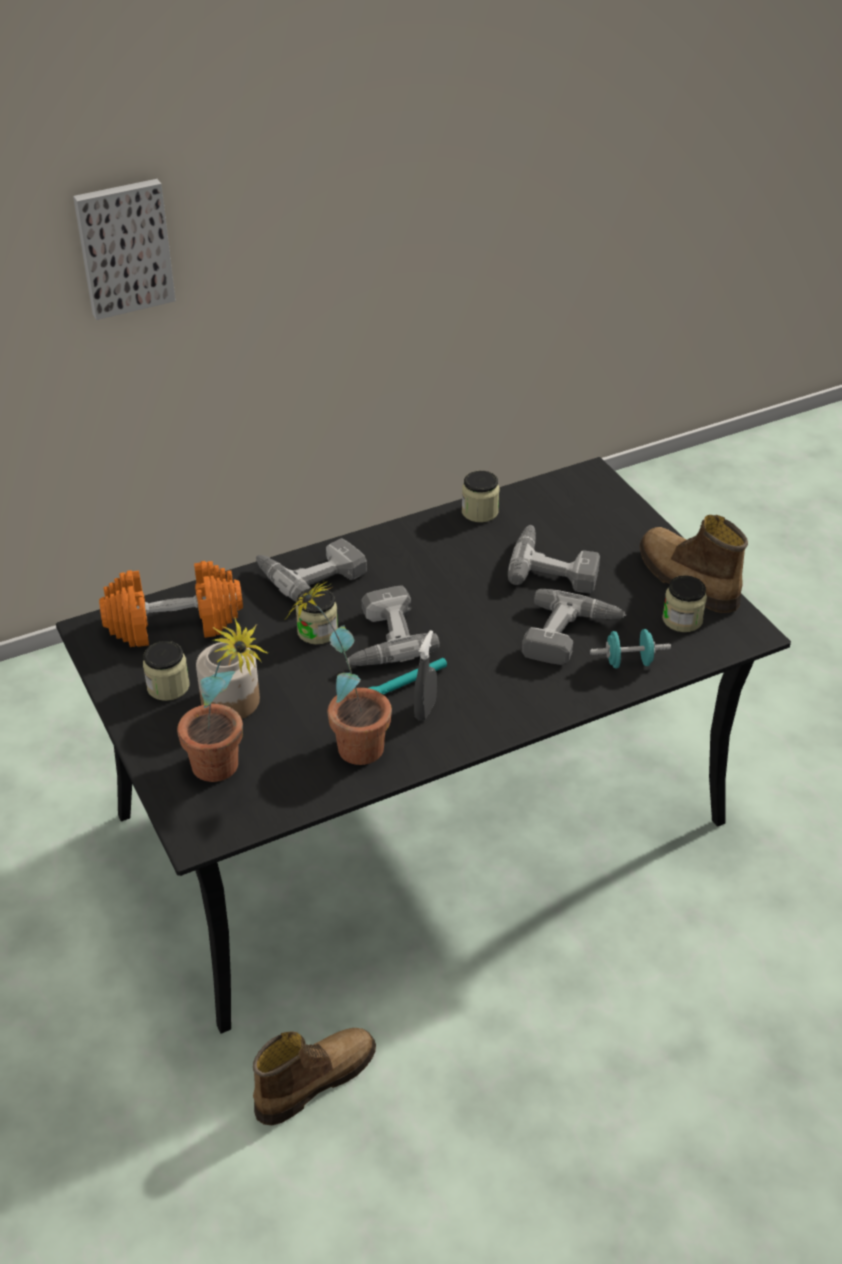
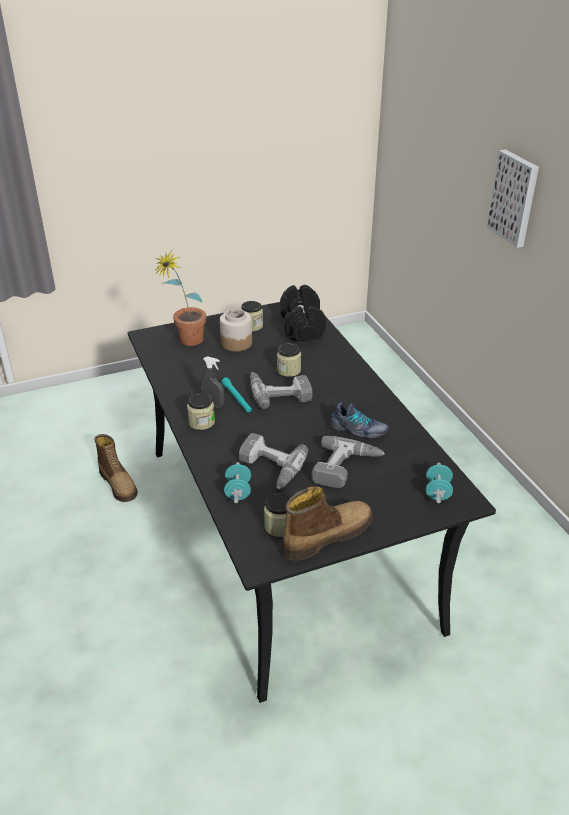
camera: 95 degrees right, 5 degrees down
orange dumbbell [99,561,243,647] -> black dumbbell [280,285,326,341]
power drill [256,538,367,602] -> none
potted plant [284,581,392,765] -> none
jar [462,471,500,522] -> jar moved to [187,393,215,430]
none -> shoe [330,403,389,439]
none -> turquoise dumbbell [426,463,453,503]

